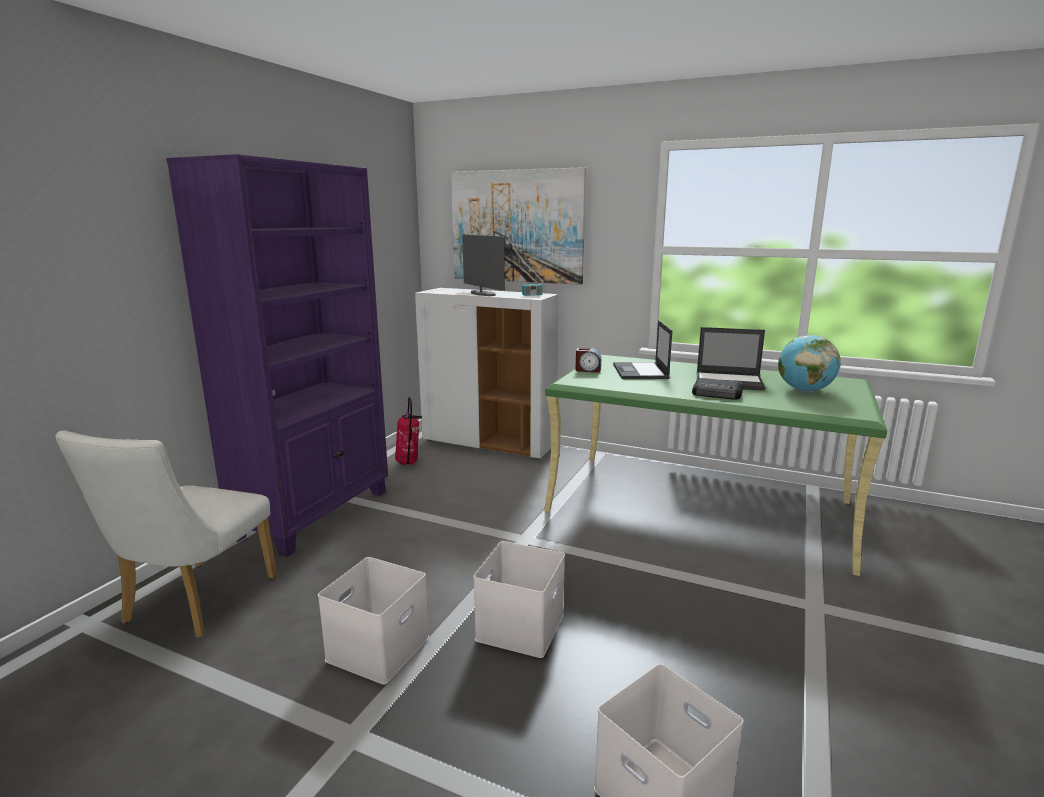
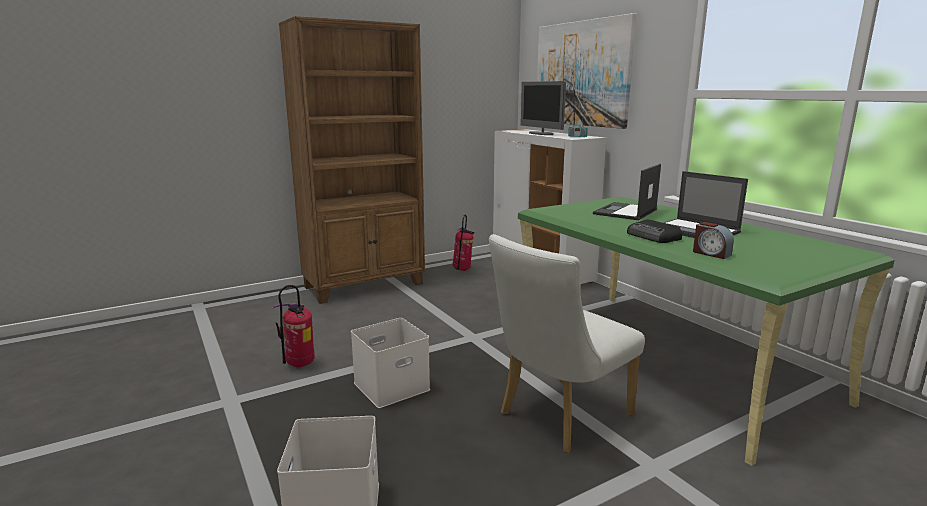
camera: 35 degrees right, 0 degrees up
white chair [55,430,277,638] -> white chair moved to [489,234,645,453]
purple bookcase [166,154,388,557] -> brown bookcase [279,16,425,304]
white storage box [318,557,429,685] -> fire extinguisher [272,285,315,368]
monitor [463,234,505,296] -> monitor turned 150 degrees clockwise [521,81,566,135]
alarm clock [575,347,601,373] -> alarm clock moved to [693,222,734,259]
globe [778,335,841,392] -> none

